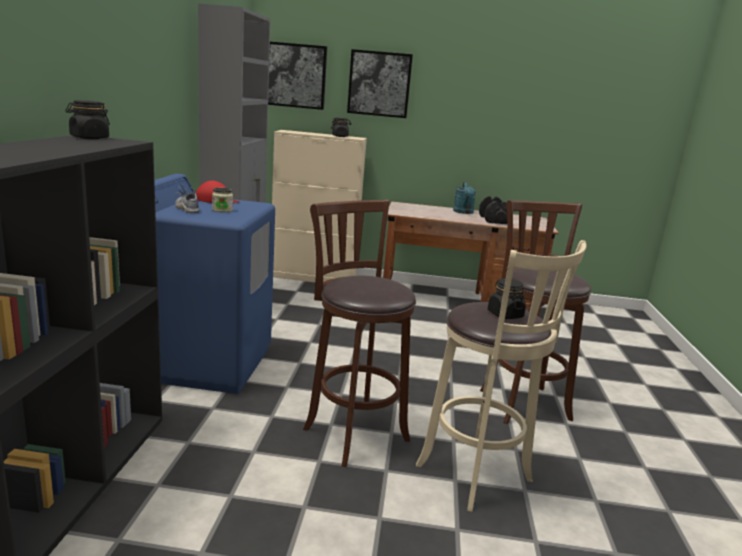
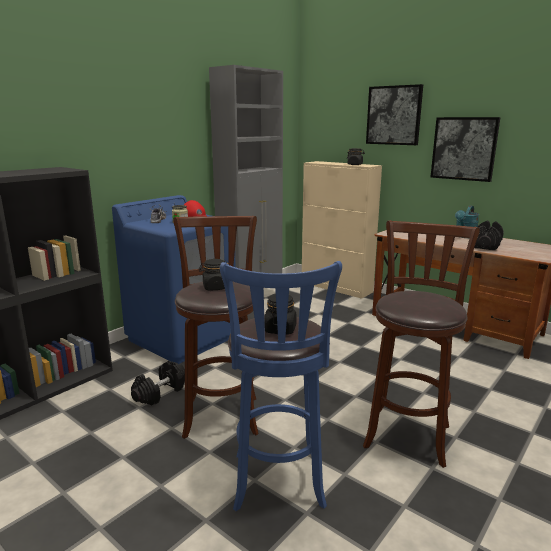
camera: 35 degrees right, 0 degrees up
black jar [65,100,110,139] -> black jar moved to [199,259,229,290]
picture [268,42,327,110] -> picture moved to [431,117,500,182]
beige stool [416,240,587,512] -> blue stool [220,261,342,511]
none -> black dumbbell [131,361,185,406]

